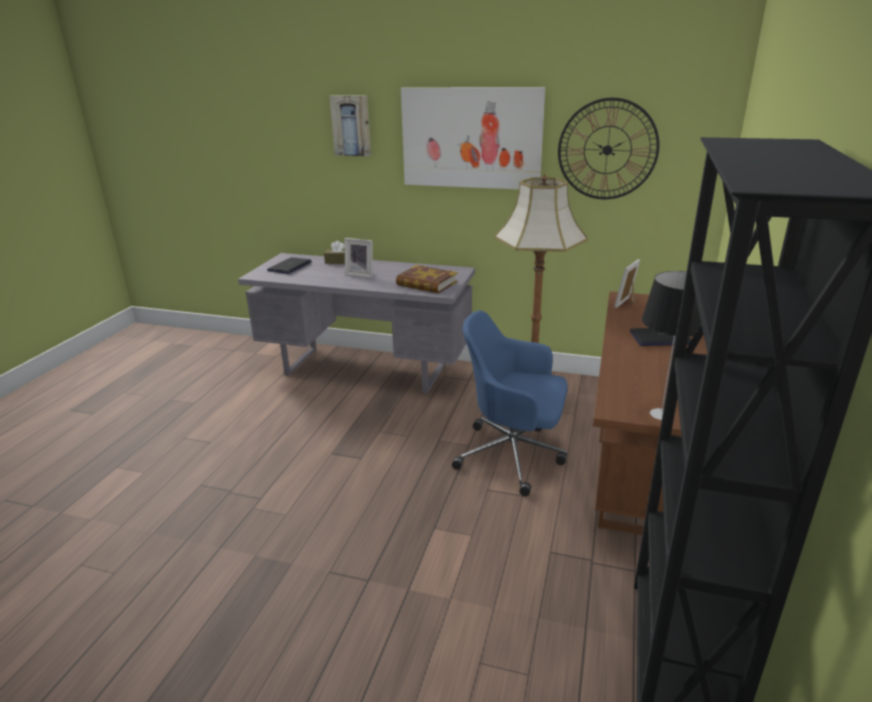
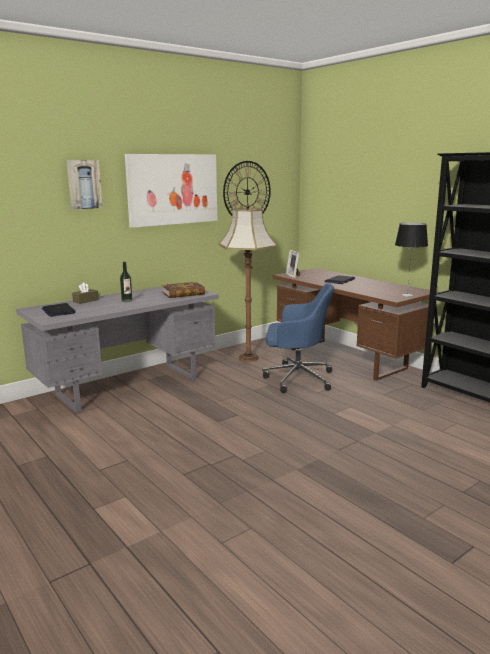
camera: 55 degrees left, 10 degrees down
picture frame [345,238,372,278] -> bottle [120,262,133,302]
blue office chair [452,310,568,496] -> blue office chair turned 135 degrees counterclockwise [263,283,334,393]

